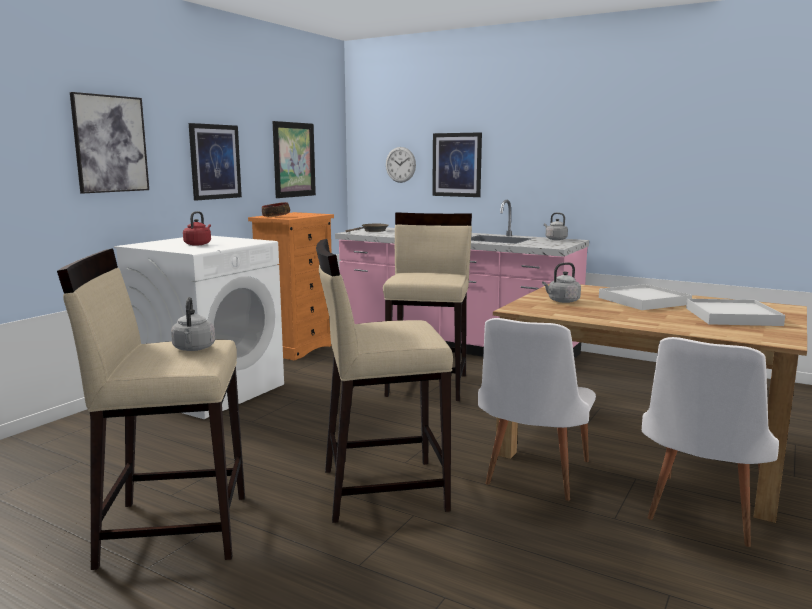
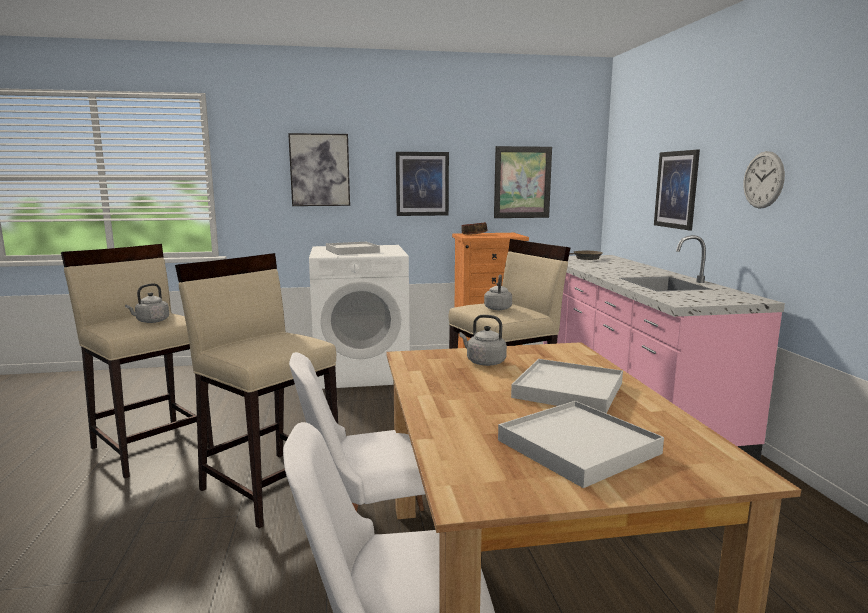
camera: 50 degrees right, 0 degrees up
red kettle [183,211,211,246] -> white tray [326,242,380,255]
wall clock [386,147,416,183] -> wall clock moved to [743,151,785,209]
grey kettle [544,213,568,240] -> grey kettle moved to [484,274,512,310]

